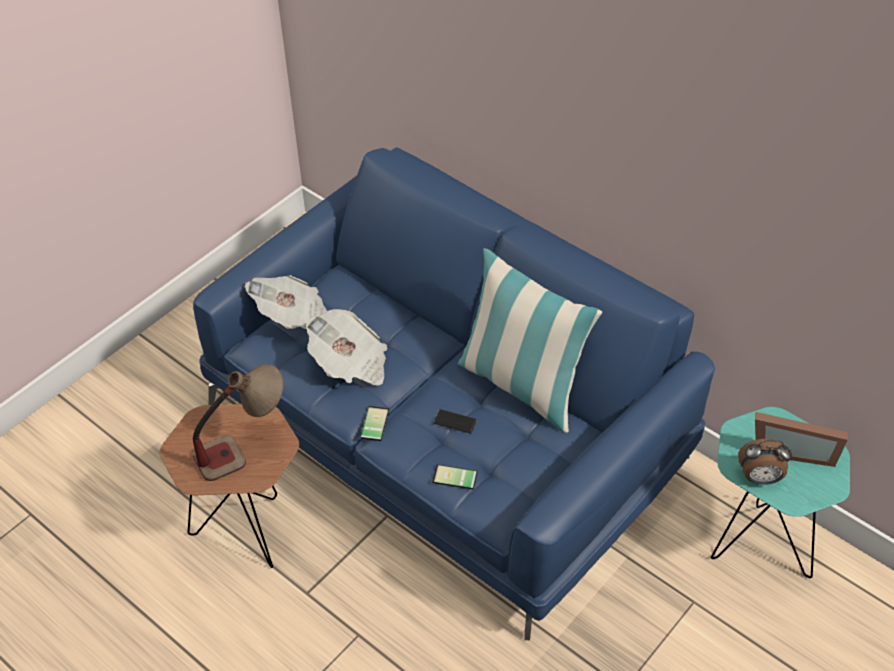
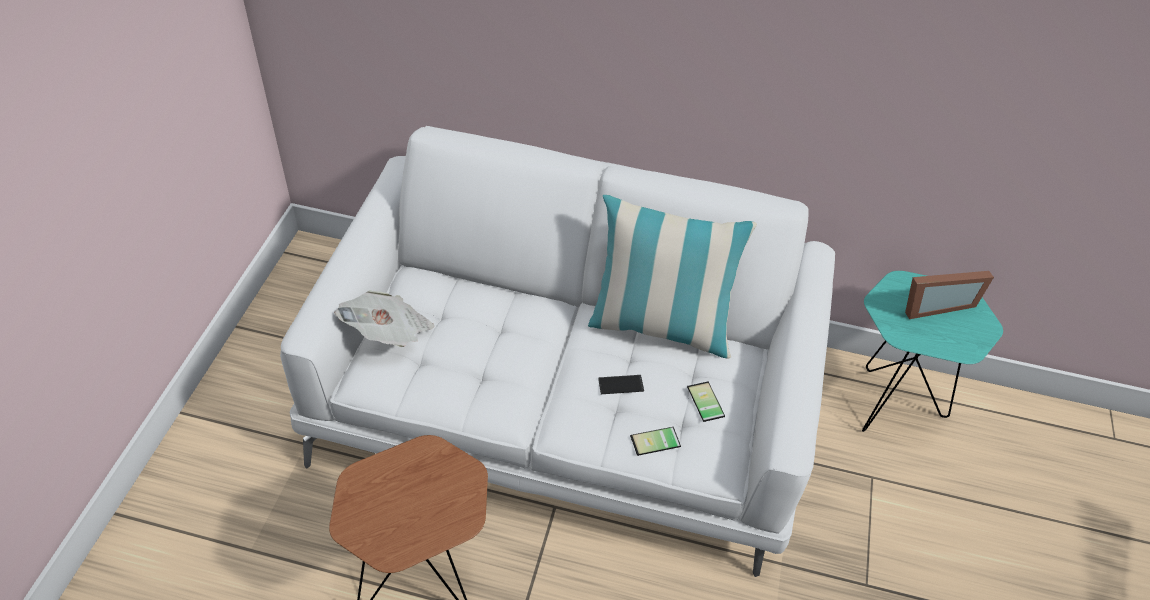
camera: 30 degrees left, 0 degrees up
blue sofa [193,147,715,640] -> white sofa [280,126,835,577]
table lamp [193,364,284,481] -> none
newspaper [306,309,387,386] -> none
phone [360,406,389,441] -> phone moved to [687,381,725,422]
alarm clock [738,439,792,485] -> none

